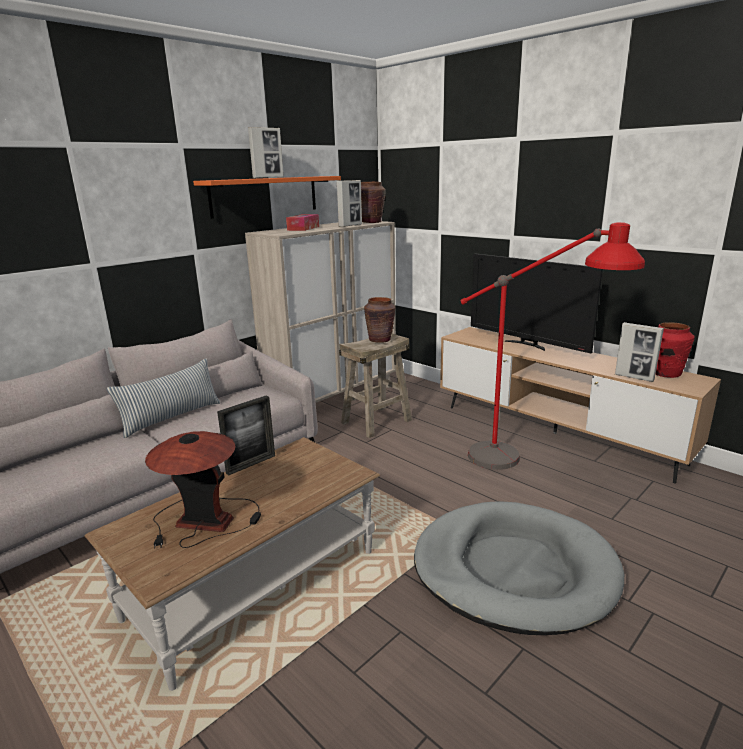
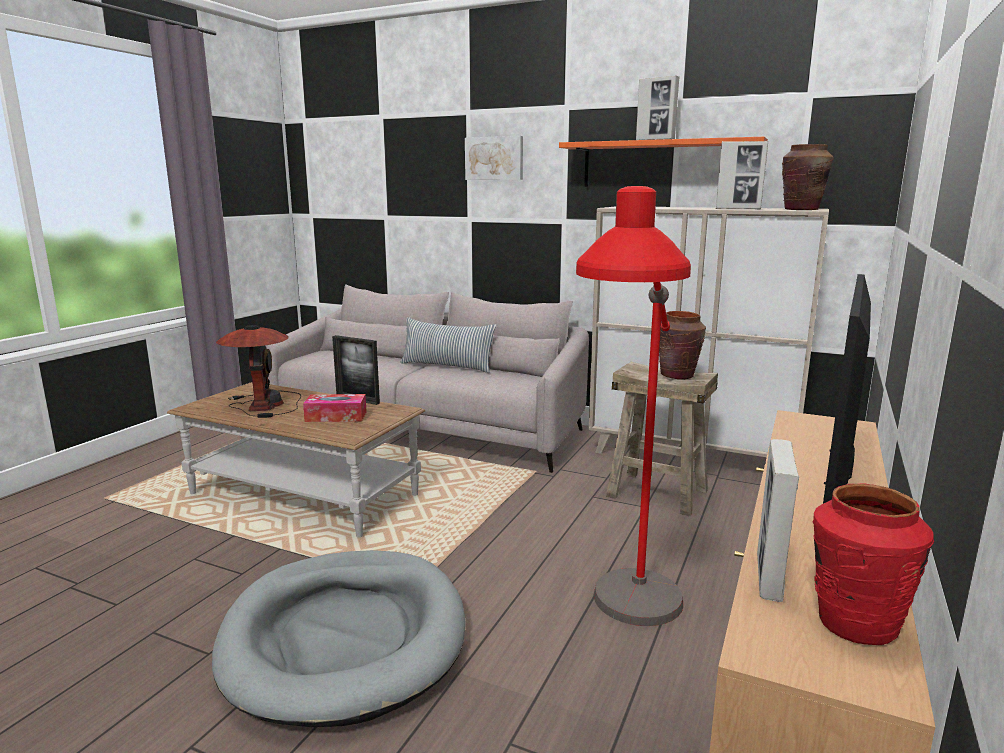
camera: 70 degrees right, 5 degrees down
tissue box [286,214,319,231] -> tissue box moved to [303,394,367,422]
none -> picture [465,136,523,180]

